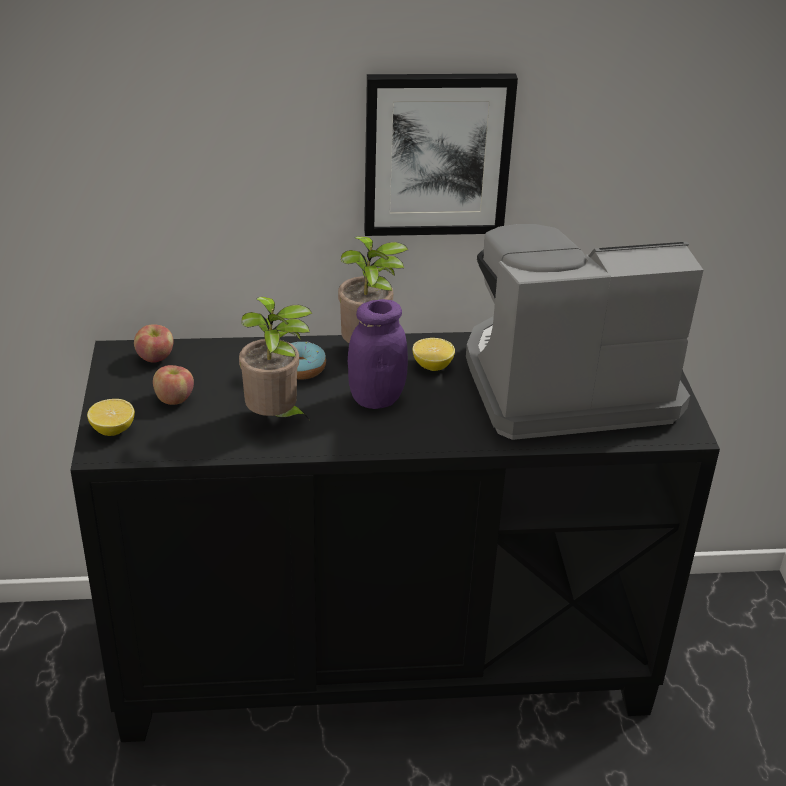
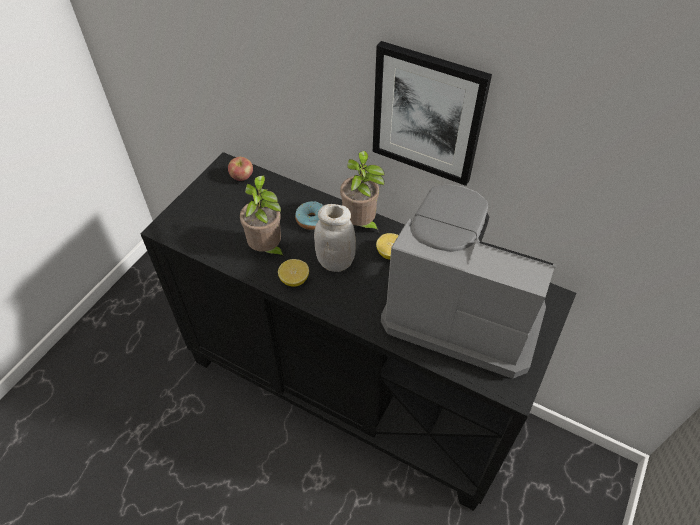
camera: 35 degrees right, 15 degrees up
lemon [87,399,135,436] -> lemon moved to [278,259,309,287]
apple [153,365,194,405] -> none
purple jar [348,299,408,409] -> white jar [314,204,356,272]

